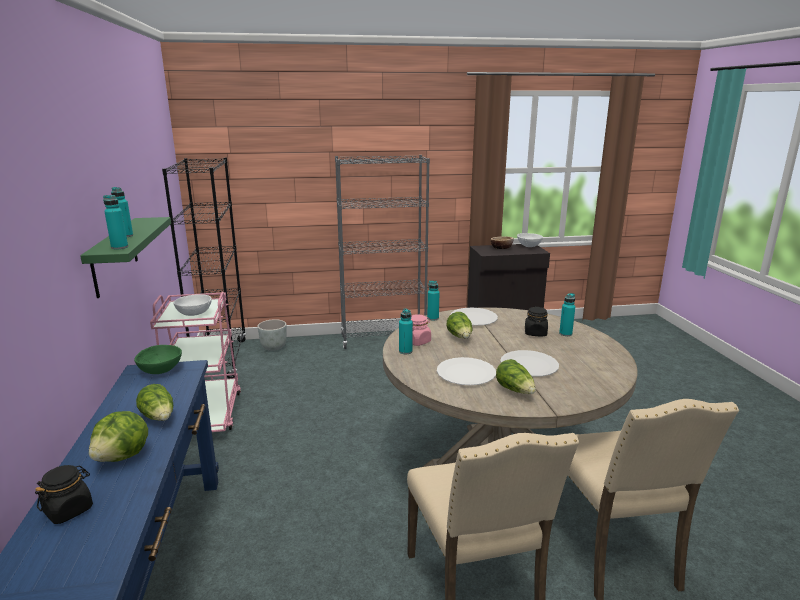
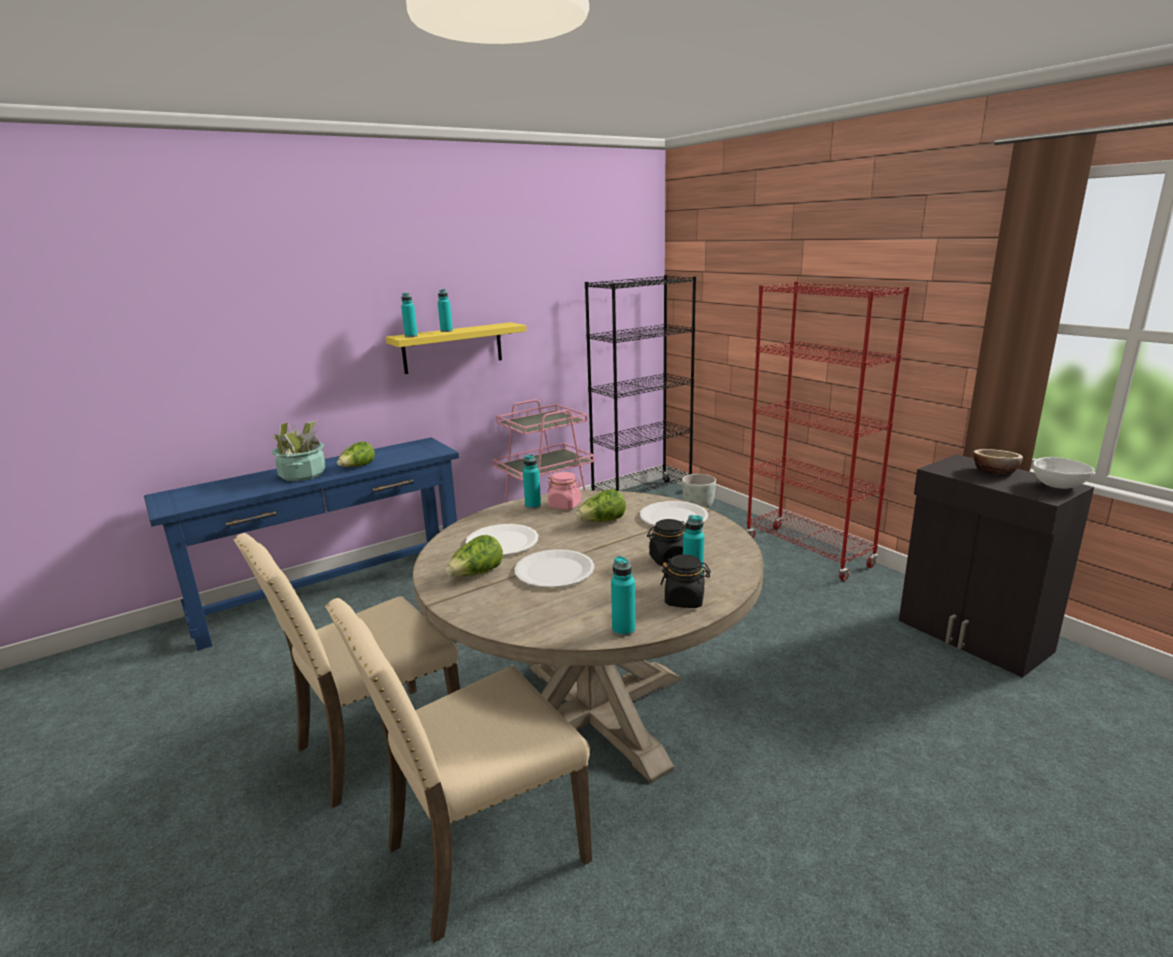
camera: 65 degrees right, 0 degrees up
black jar [35,465,93,524] -> black jar moved to [660,555,711,608]
green shelf [80,217,171,298] -> yellow shelf [386,322,526,374]
lettuce [89,411,148,462] -> potted plant [271,421,326,481]
green bowl [134,345,182,374] -> none
white bowl [174,294,212,316] -> none
grey bookcase [335,155,430,349] -> red bookcase [746,281,910,581]
turquoise bottle [427,281,440,321] -> turquoise bottle moved to [611,556,635,636]

